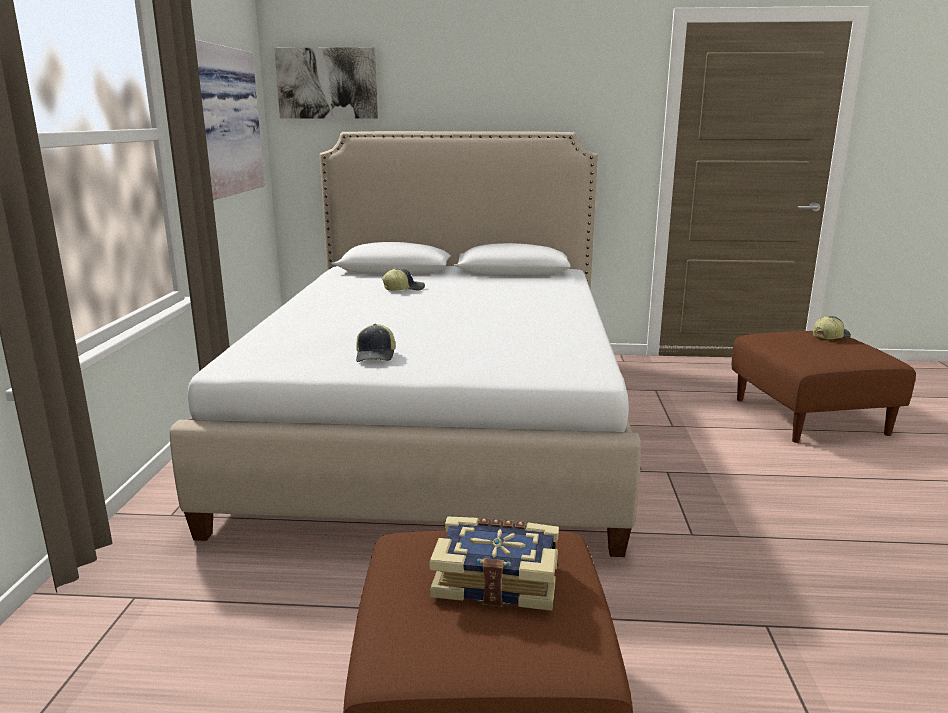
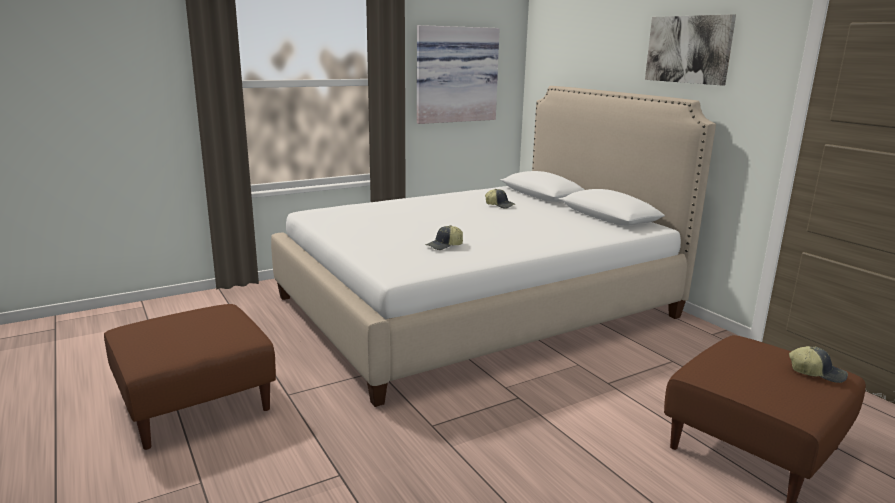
camera: 55 degrees right, 0 degrees up
picture [274,47,378,119] -> picture moved to [645,14,736,85]
cap [356,324,396,362] -> cap moved to [426,225,463,250]
book [430,516,559,611] -> none

